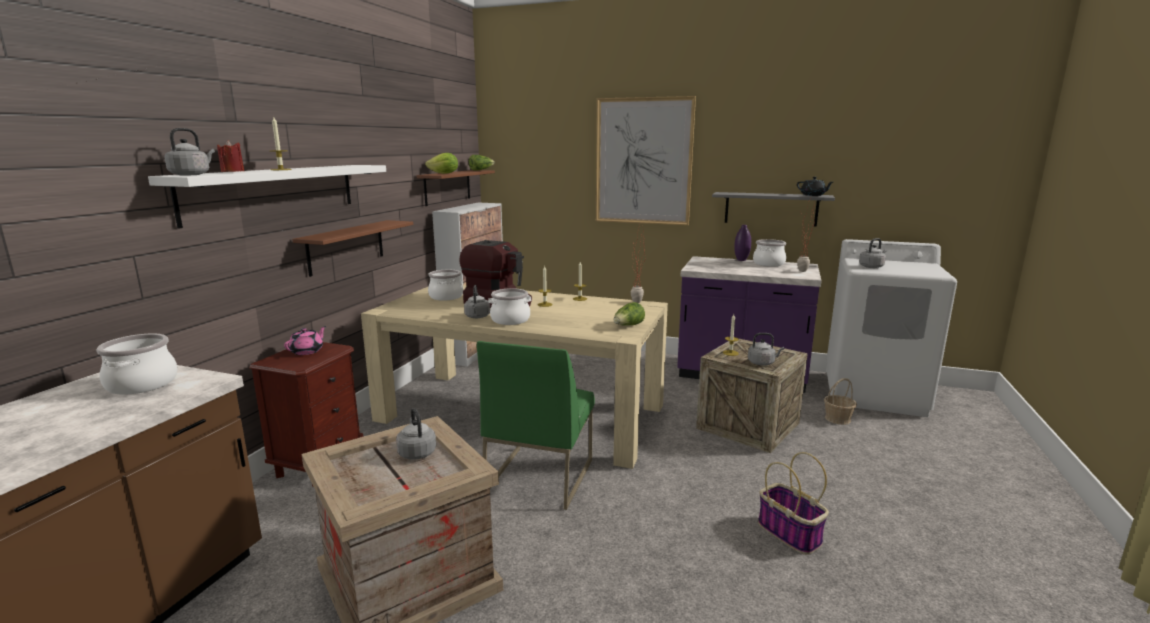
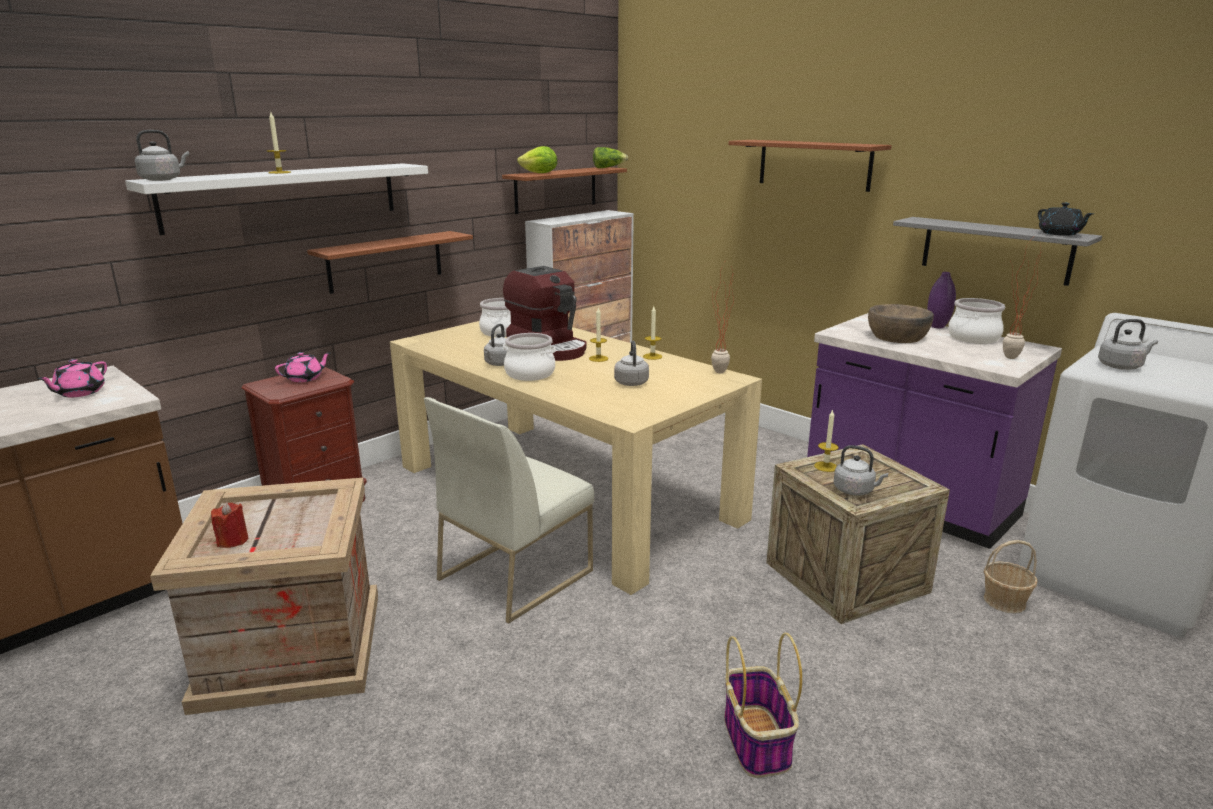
camera: 25 degrees right, 5 degrees up
cooking pot [97,334,177,395] -> pink teapot [37,359,107,397]
red candle [217,140,244,172] -> red candle moved to [211,502,248,548]
grey kettle [396,408,436,460] -> grey kettle moved to [614,341,649,386]
green chair [477,341,595,510] -> white chair [424,397,594,624]
picture [596,96,696,225] -> brown shelf [729,140,892,192]
lettuce [614,302,645,326] -> none
none -> brown bowl [868,304,934,343]

